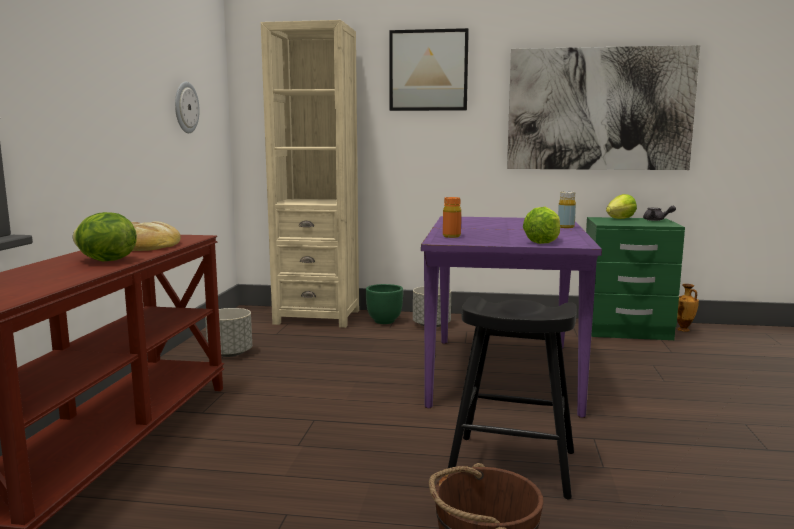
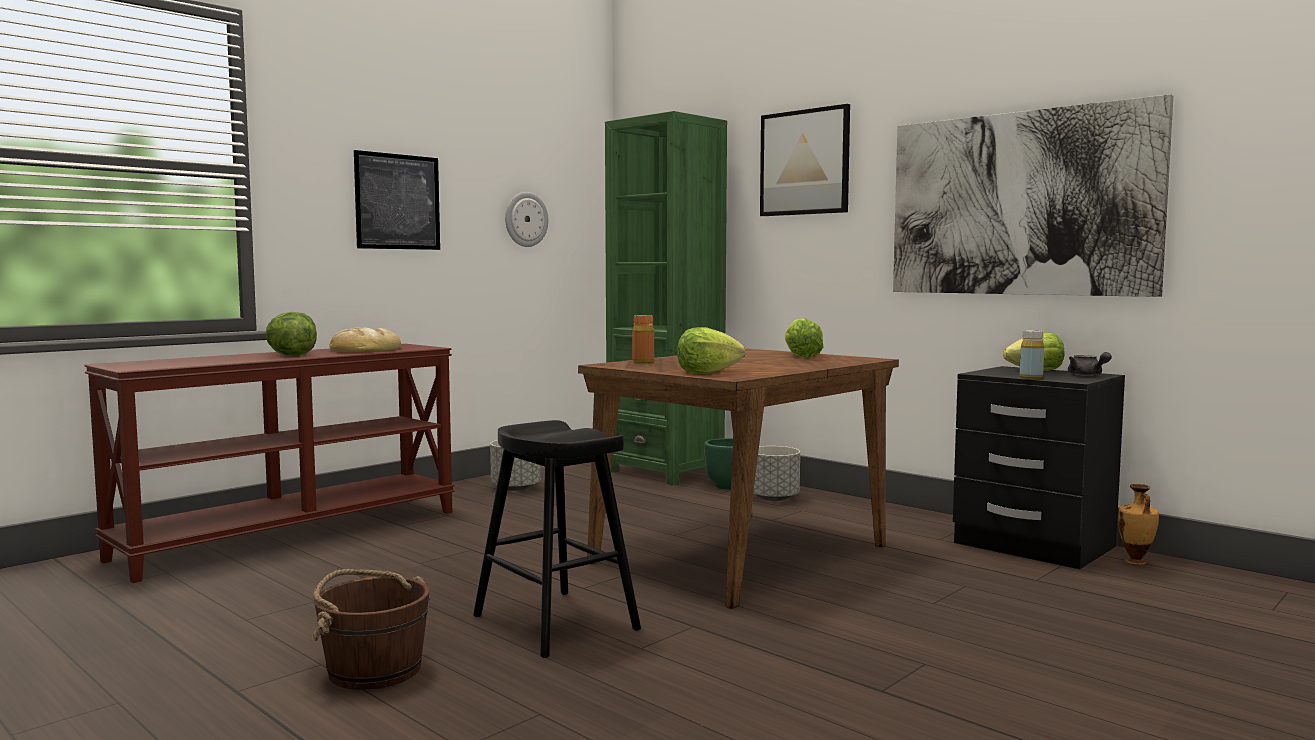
camera: 35 degrees right, 5 degrees down
beige bookcase [261,20,359,328] -> green bookcase [605,111,727,485]
purple dining table [421,216,602,418] -> brown dining table [578,349,899,609]
yellow bottle [558,191,576,228] -> yellow bottle moved to [1020,330,1044,379]
green nightstand [586,217,685,340] -> black nightstand [953,366,1125,569]
none -> picture [354,150,440,250]
none -> lettuce [785,318,824,358]

